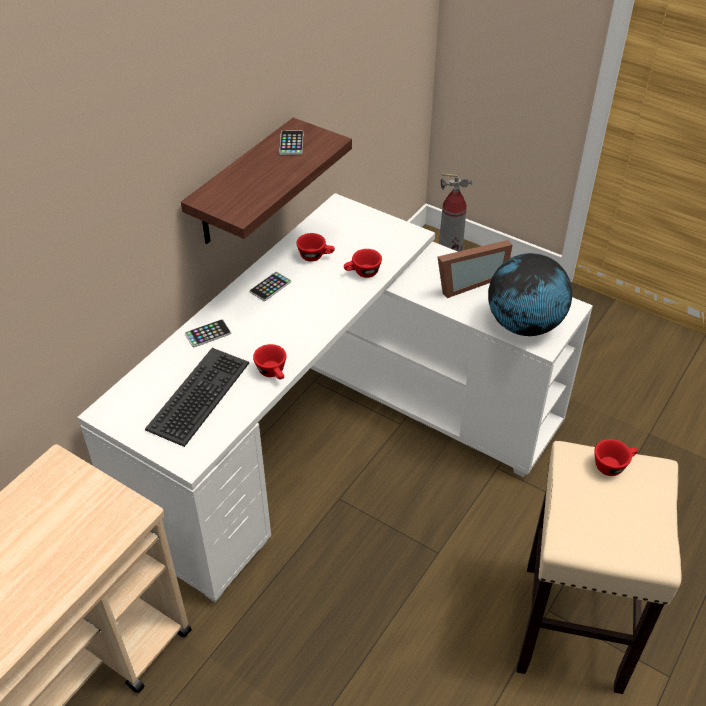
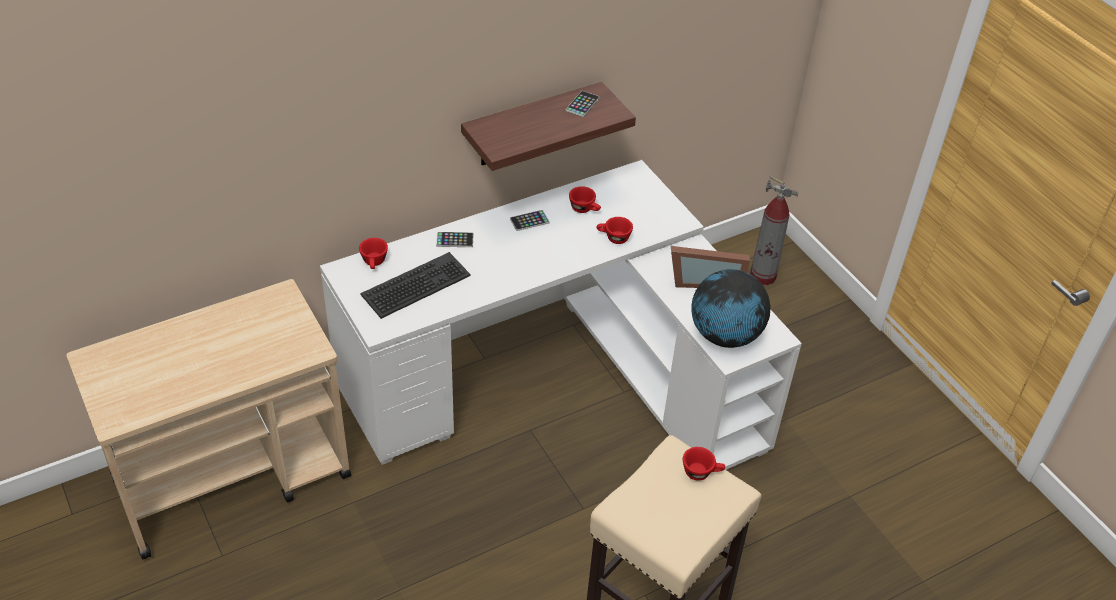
camera: 25 degrees right, 0 degrees up
red cup [253,344,286,379] -> red cup moved to [359,238,388,269]

